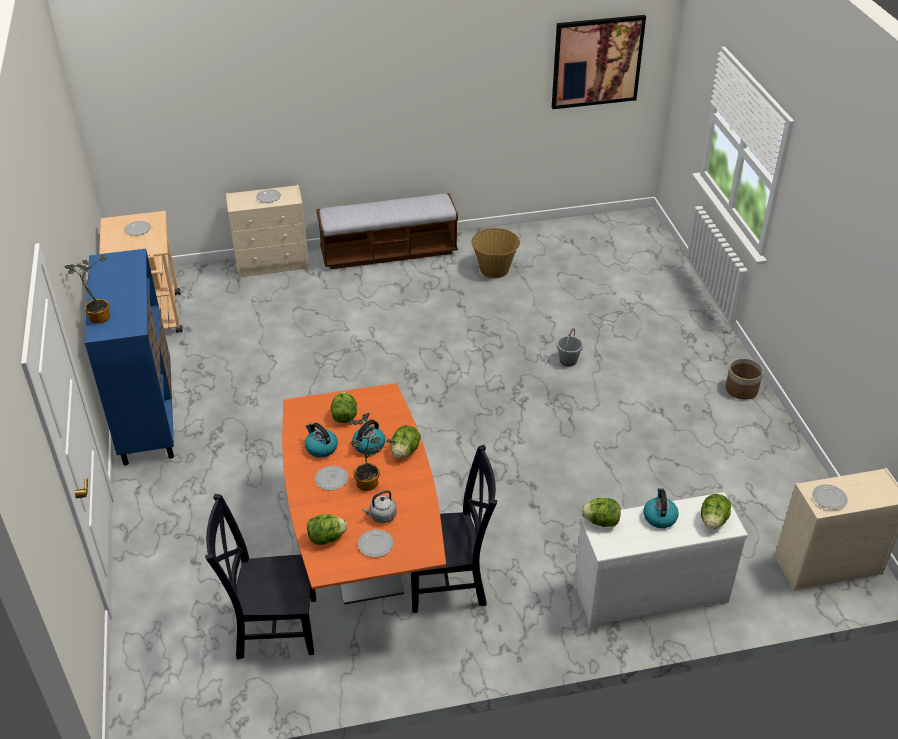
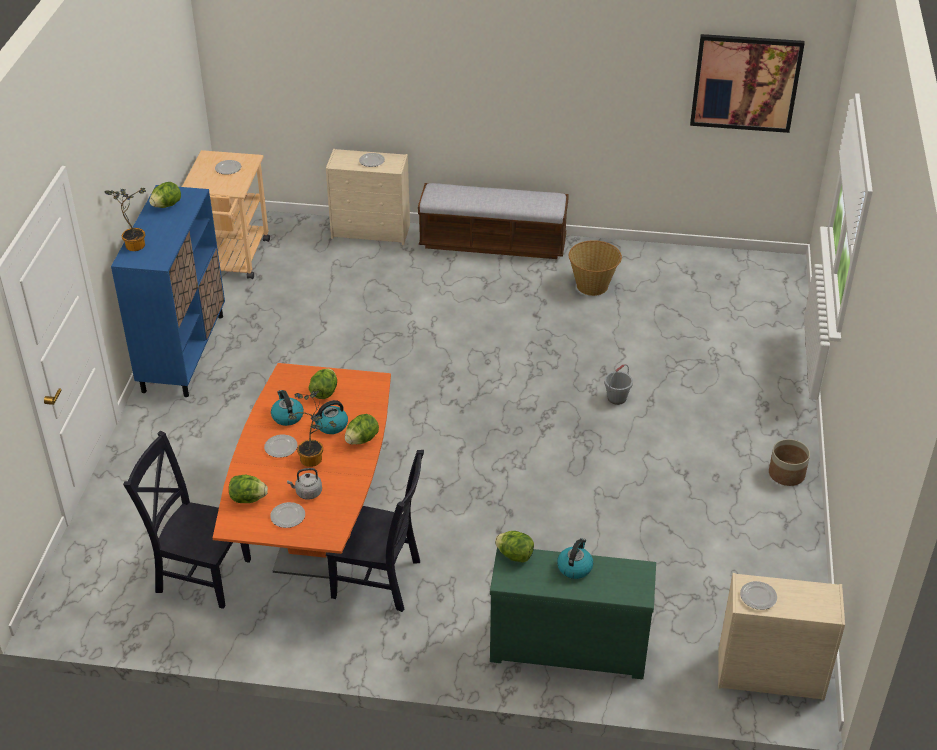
camera: 20 degrees right, 0 degrees up
white dresser [574,492,748,629] -> green dresser [490,547,656,679]
lettuce [701,494,731,529] -> lettuce moved to [149,182,181,208]

